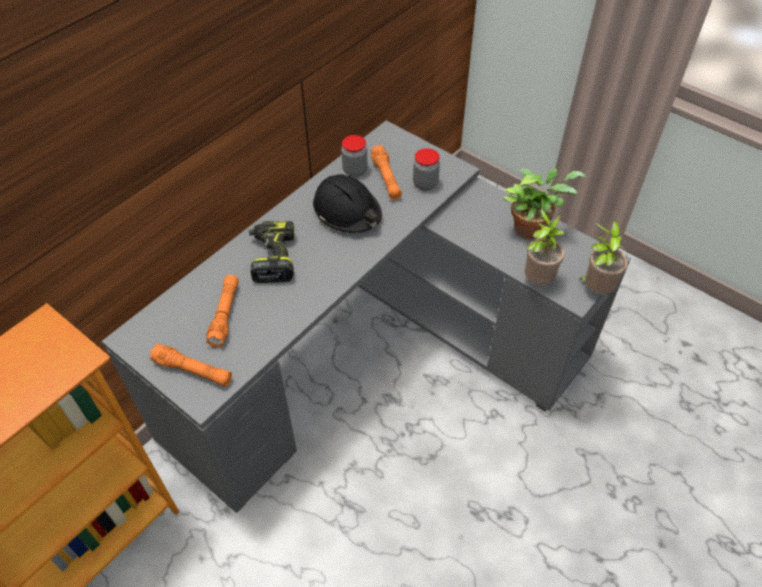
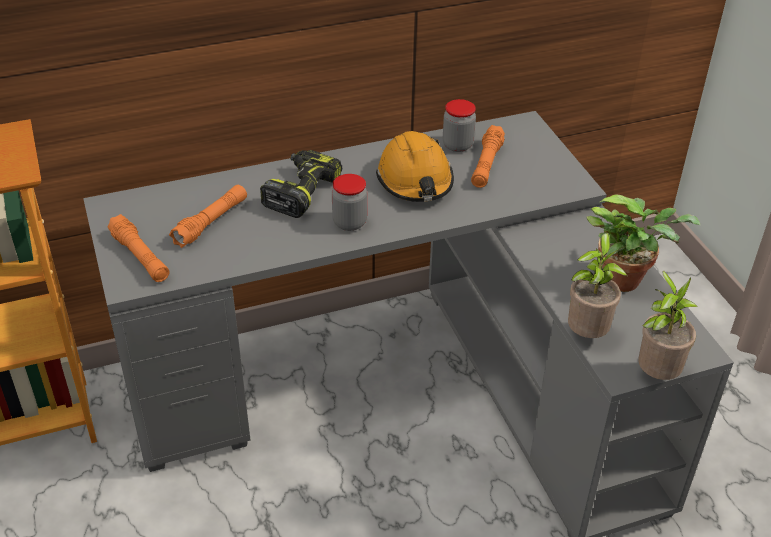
camera: 30 degrees right, 10 degrees down
black hard hat [313,174,382,233] -> orange hard hat [376,131,454,202]
jar [413,148,440,191] -> jar moved to [332,174,367,231]

